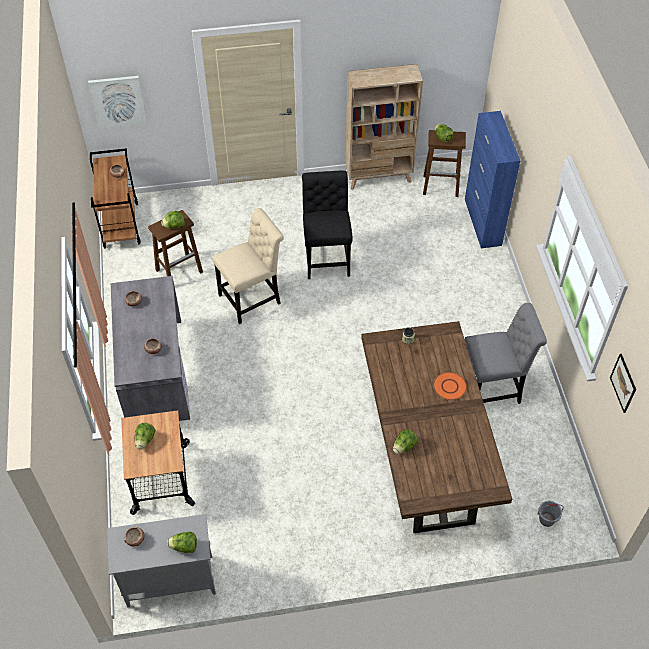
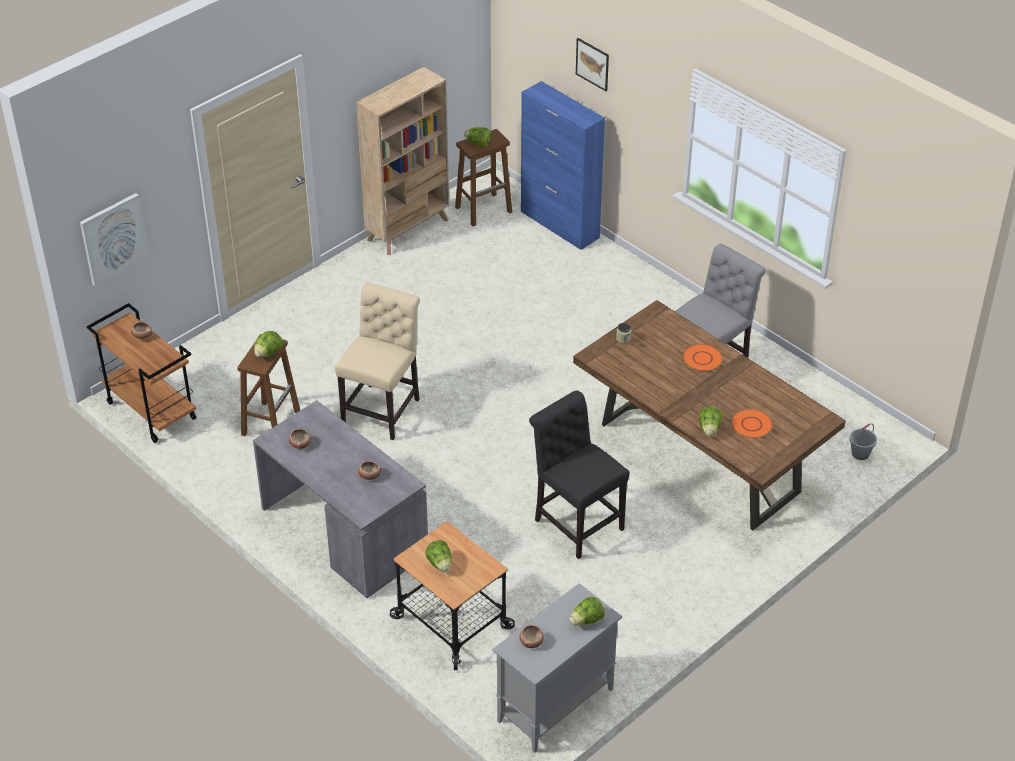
camera: 35 degrees left, 10 degrees down
black chair [302,170,353,279] -> black chair moved to [529,390,629,559]
picture [610,354,636,413] -> picture moved to [576,38,609,91]
none -> orange plate [731,409,773,438]

